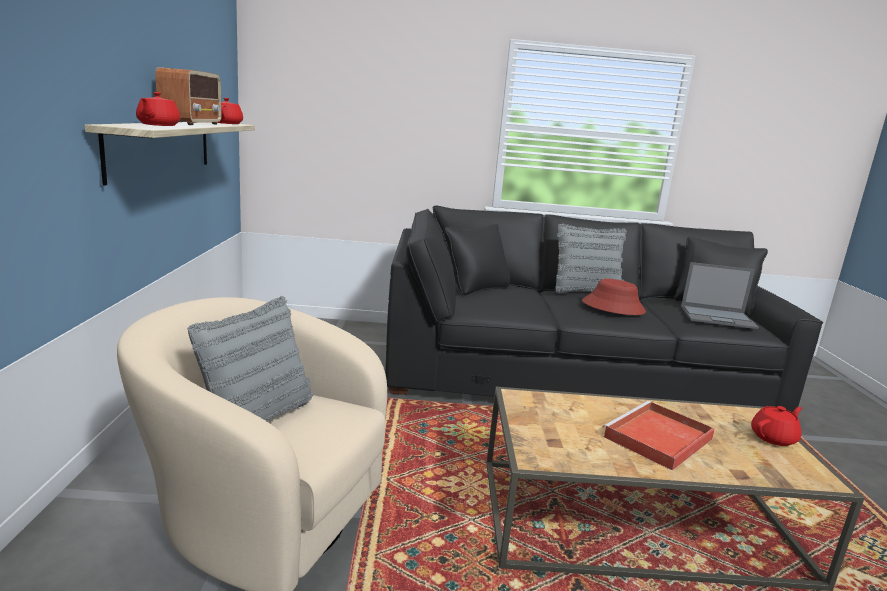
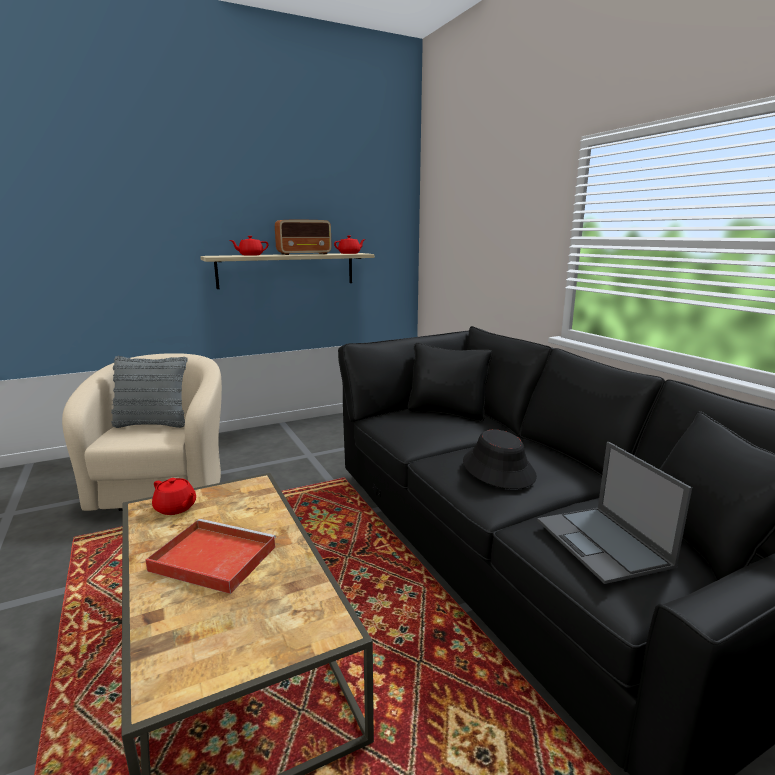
camera: 65 degrees right, 0 degrees up
grey pillow [556,223,627,294] -> none
red hat [582,279,646,315] -> black hat [463,430,537,489]
red teapot [751,406,802,446] -> red teapot moved to [152,478,196,515]

